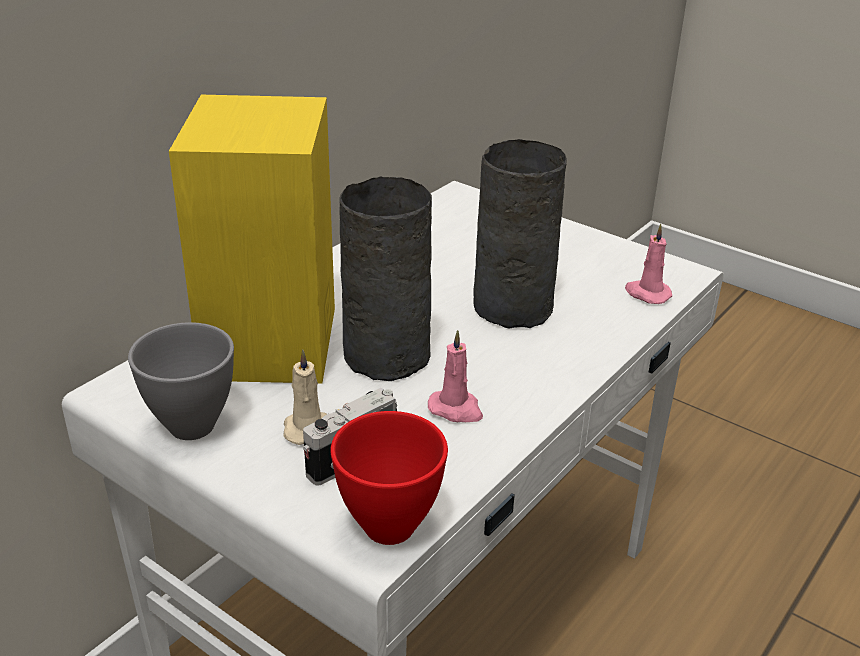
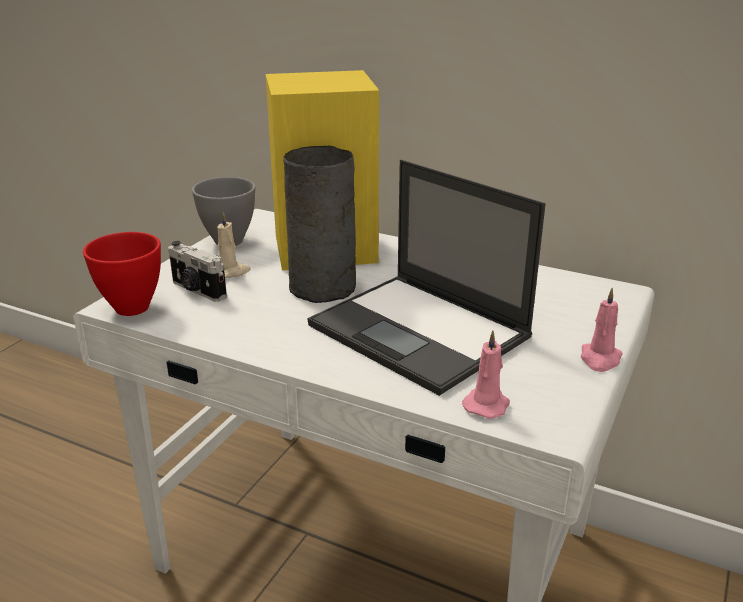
camera: 80 degrees right, 5 degrees down
pink candle [428,330,483,422] -> pink candle moved to [581,288,623,372]
grey vase [473,139,567,328] -> laptop [308,160,546,396]

